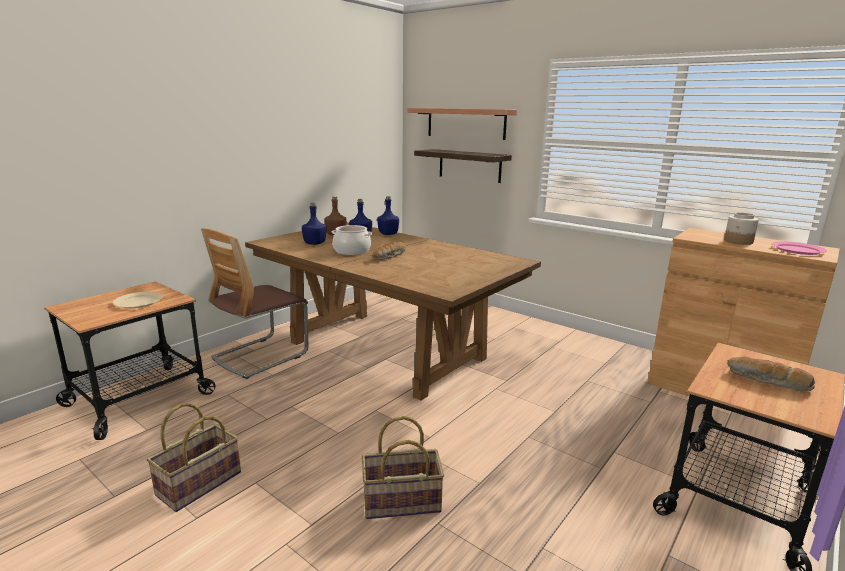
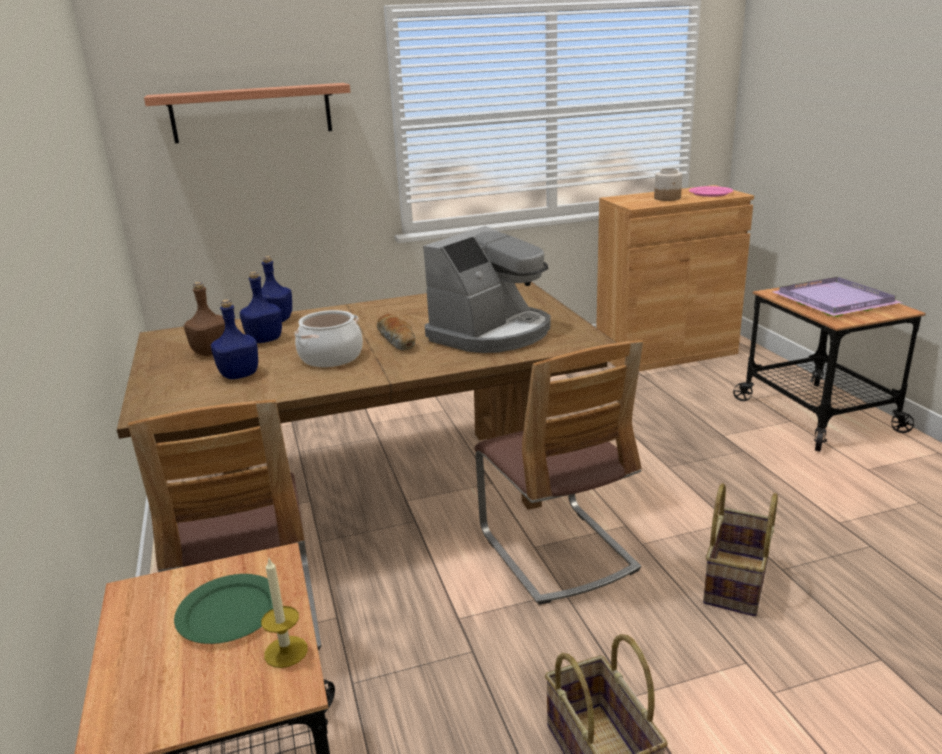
camera: 55 degrees left, 5 degrees up
beige plate [113,292,163,308] -> green plate [174,574,273,644]
shelf [414,149,512,183] -> none
bread [727,356,815,391] -> purple tray [772,277,903,317]
none -> candle [261,558,308,668]
none -> coffee machine [423,226,550,353]
none -> chair [474,340,643,605]

